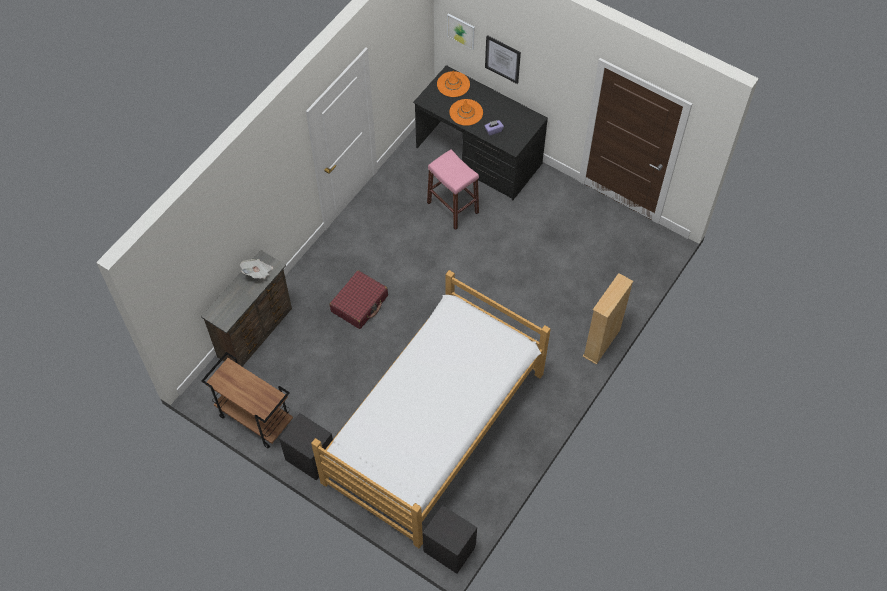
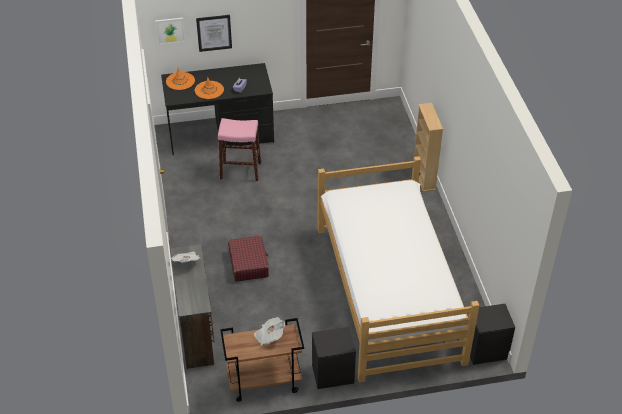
camera: 45 degrees left, 15 degrees down
none -> newspaper [254,317,285,346]

